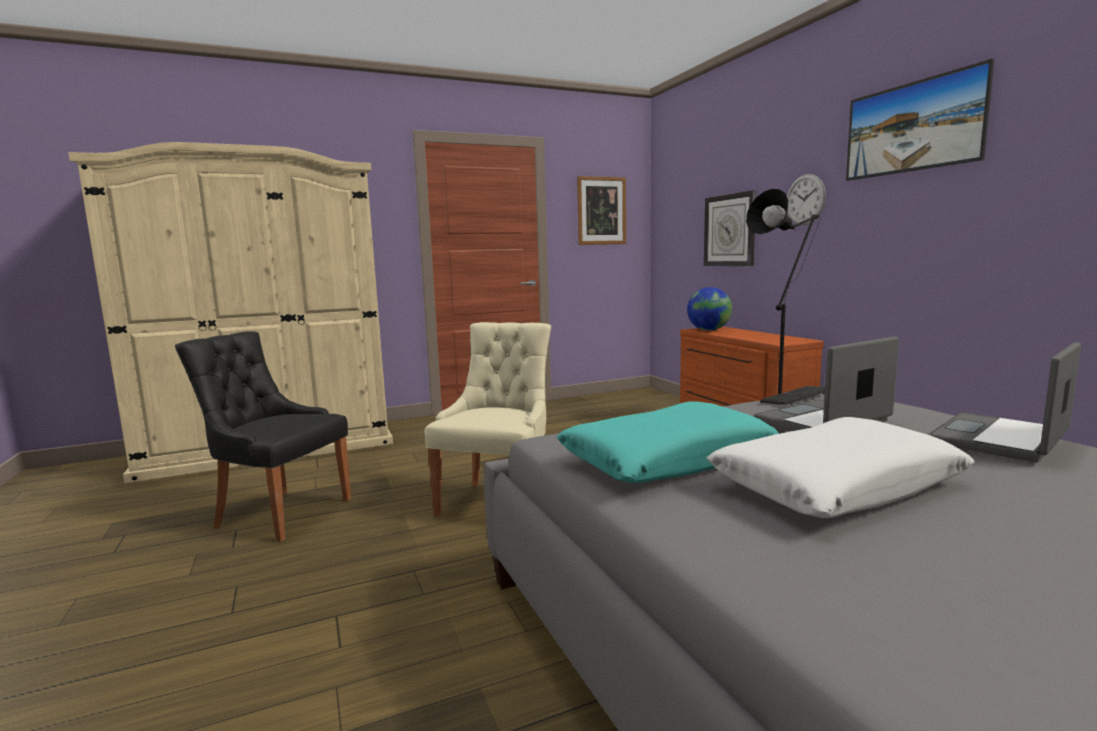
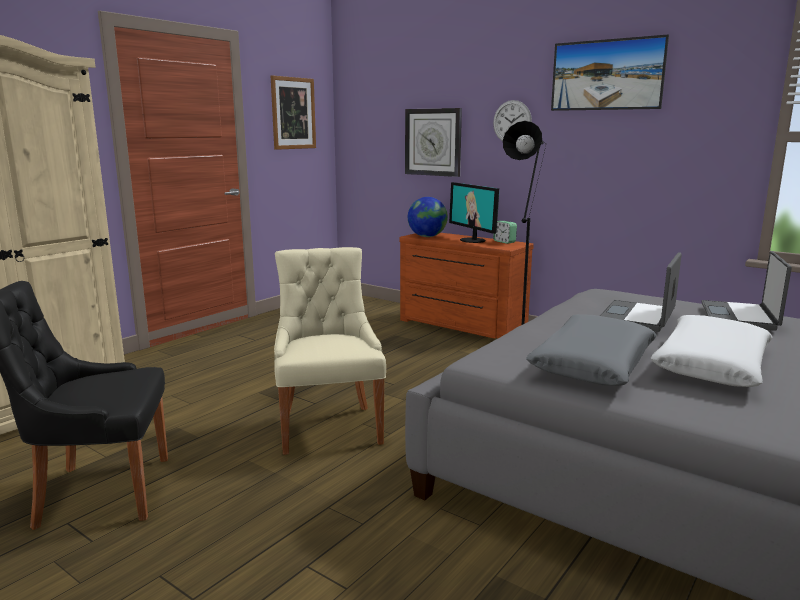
camera: 30 degrees left, 5 degrees up
turquoise pillow [556,401,780,483] -> grey pillow [526,314,657,386]
keyboard [760,386,825,405] -> none
none -> monitor [449,182,499,243]
none -> alarm clock [493,221,517,244]

